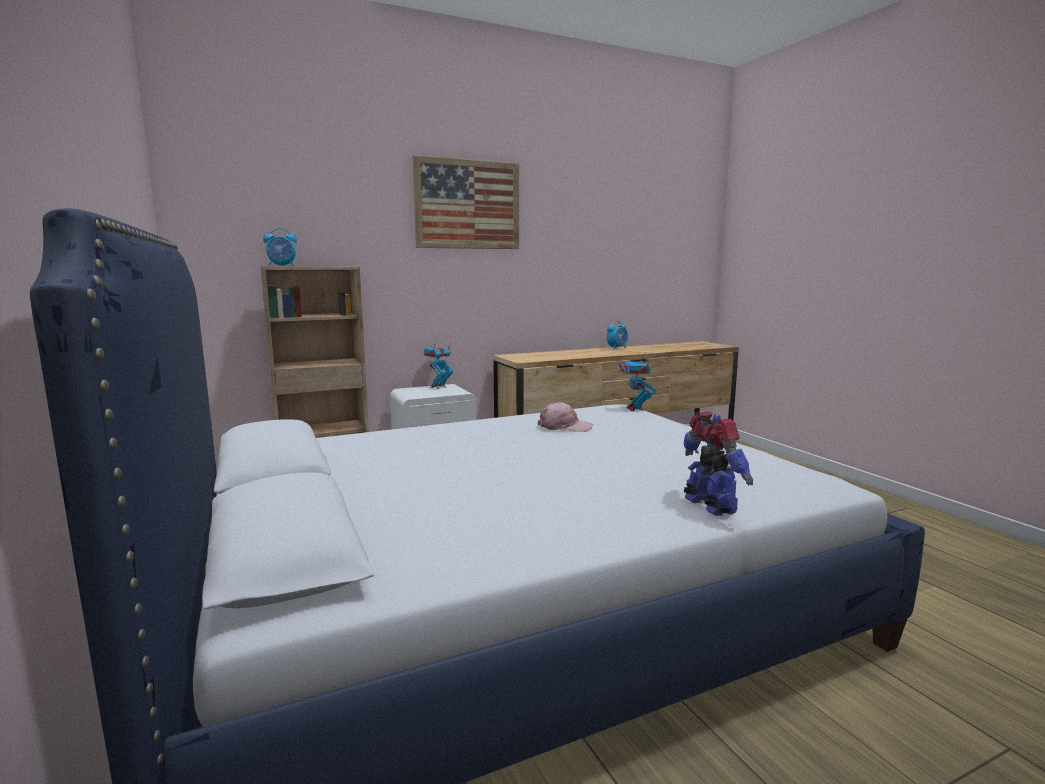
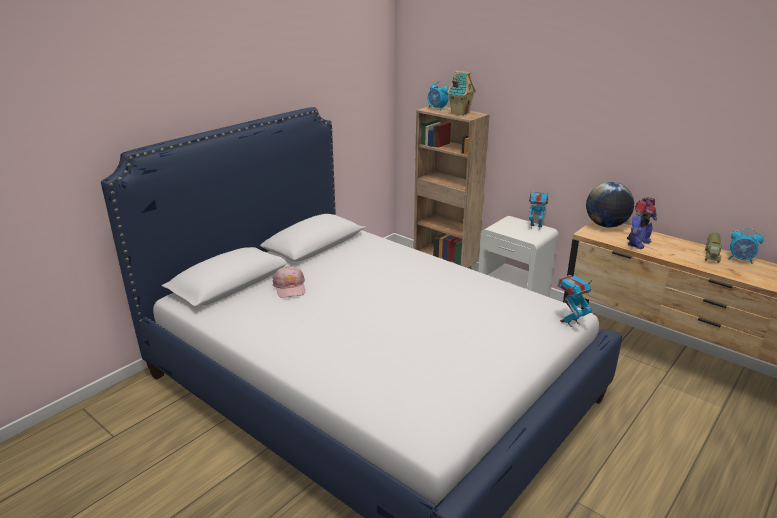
camera: 65 degrees right, 15 degrees up
picture [412,155,519,249] -> none
pink cap [538,402,593,432] -> pink cap moved to [272,266,305,298]
toy robot [684,412,753,516] -> toy robot moved to [627,197,657,249]
none -> toy house [447,71,476,116]
none -> globe [586,182,634,228]
none -> toy truck [705,232,722,263]

